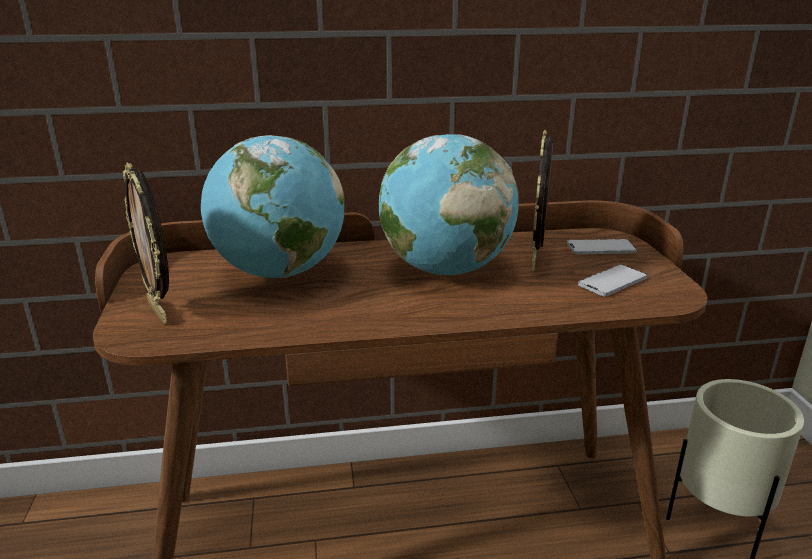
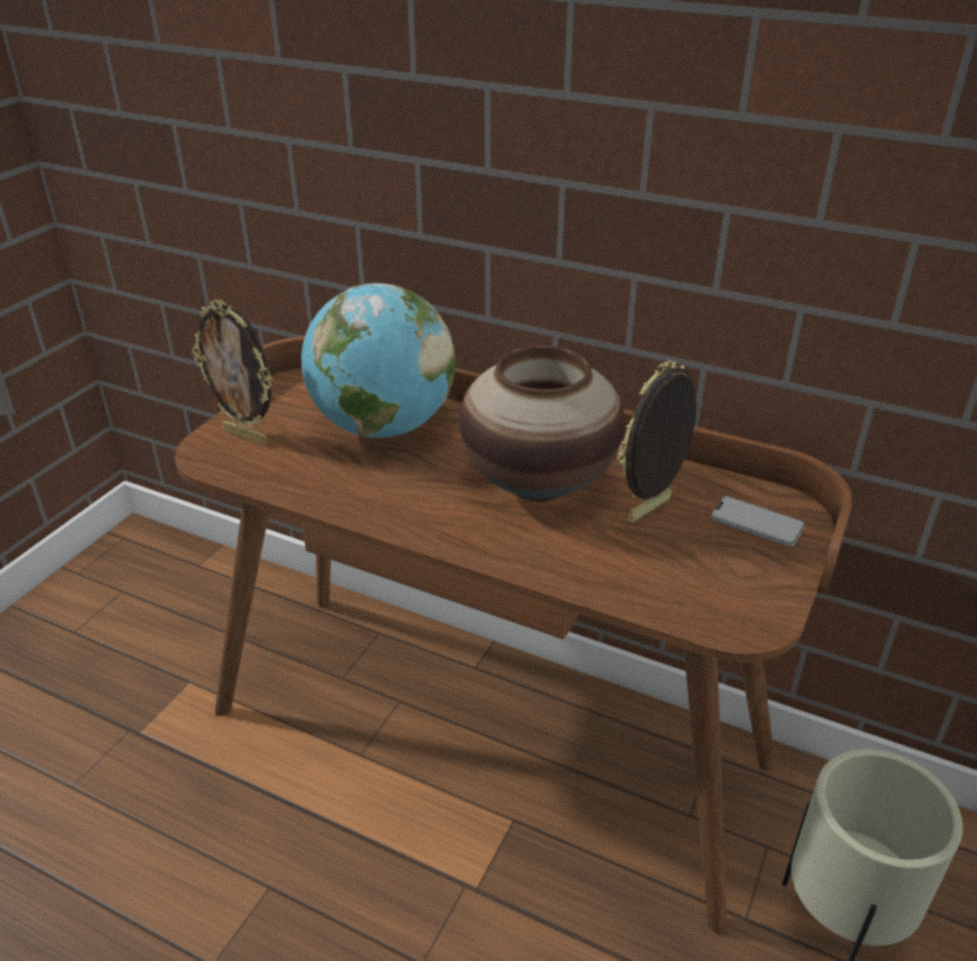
camera: 35 degrees right, 10 degrees up
picture frame [123,163,169,324] -> picture frame turned 60 degrees counterclockwise [192,299,272,446]
globe [379,134,519,275] -> vase [459,346,625,502]
phone [578,265,648,297] -> none

